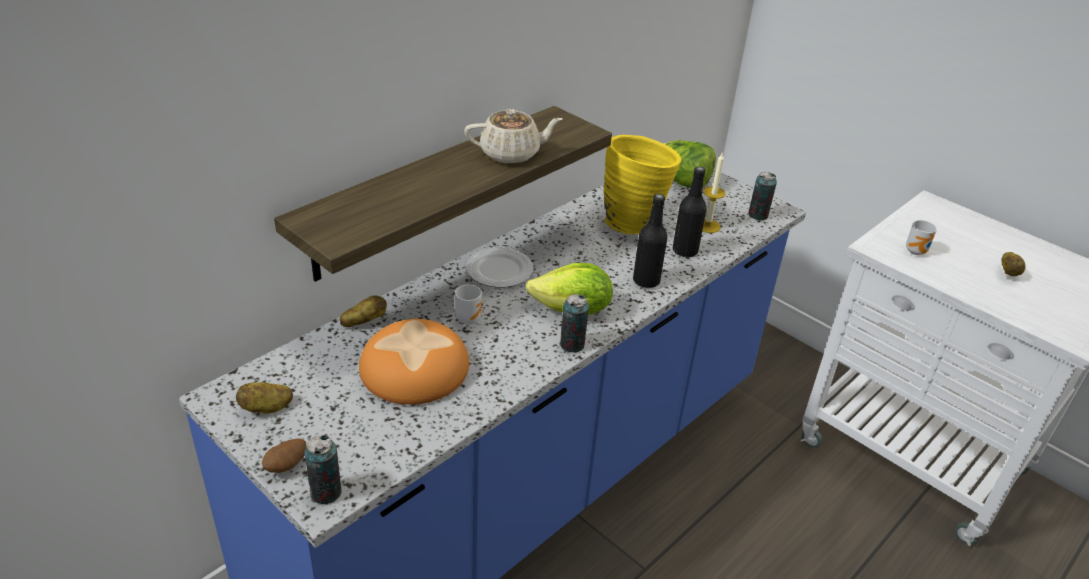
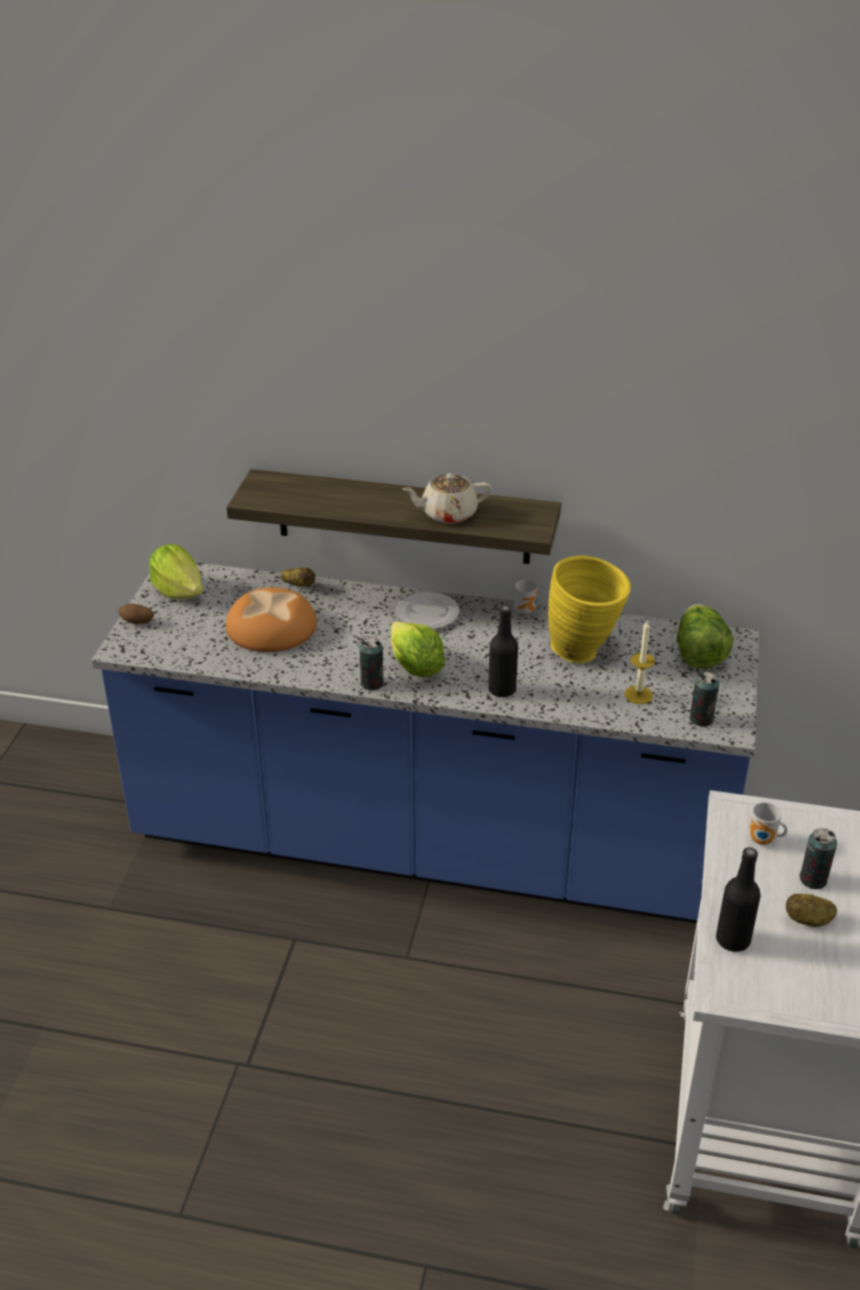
camera: 60 degrees right, 0 degrees up
potato [236,382,293,414] -> lettuce [149,544,203,600]
can [304,435,342,504] -> can moved to [799,828,837,889]
mug [455,284,482,325] -> mug moved to [514,579,538,615]
beige teapot [464,109,563,164] -> beige teapot turned 120 degrees clockwise [402,474,491,524]
black bottle [673,167,707,257] -> black bottle moved to [716,847,760,952]

